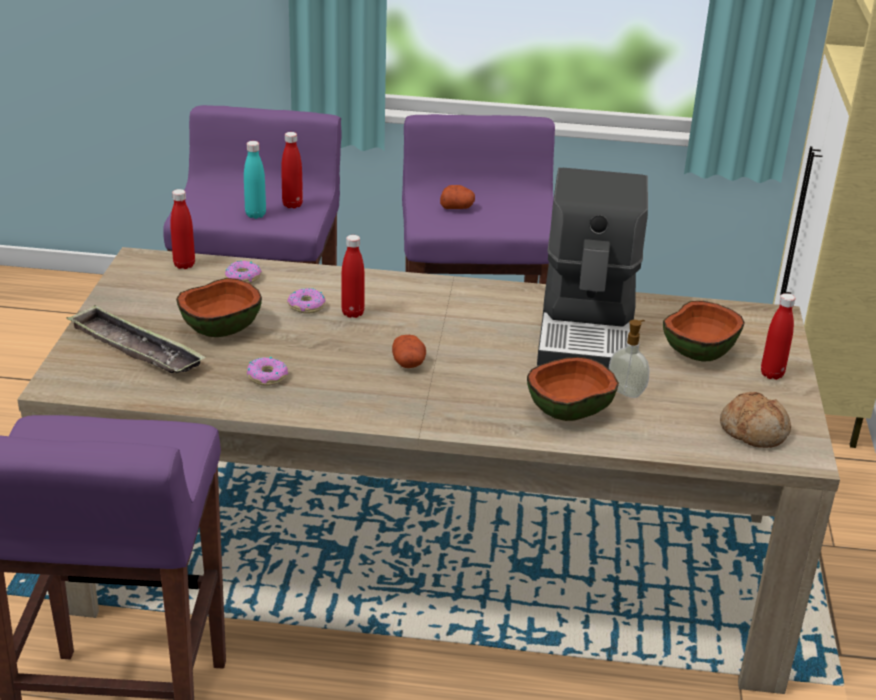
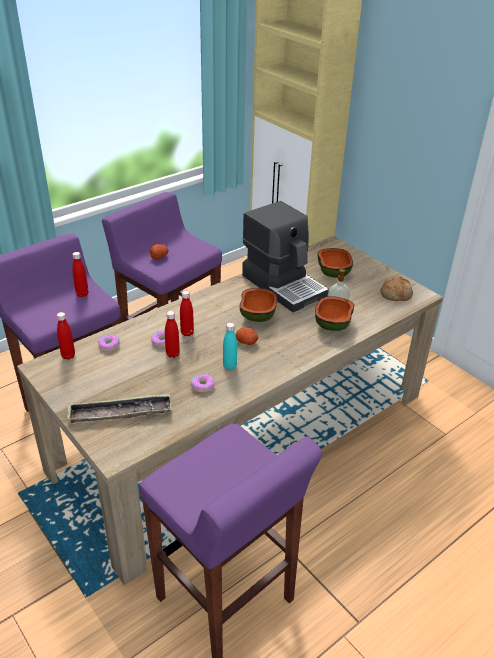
camera: 45 degrees left, 5 degrees up
bowl [176,278,262,337] -> bowl moved to [240,288,277,322]
turquoise bottle [244,141,266,219] -> turquoise bottle moved to [223,323,237,370]
red bottle [761,293,795,380] -> red bottle moved to [165,311,180,358]

